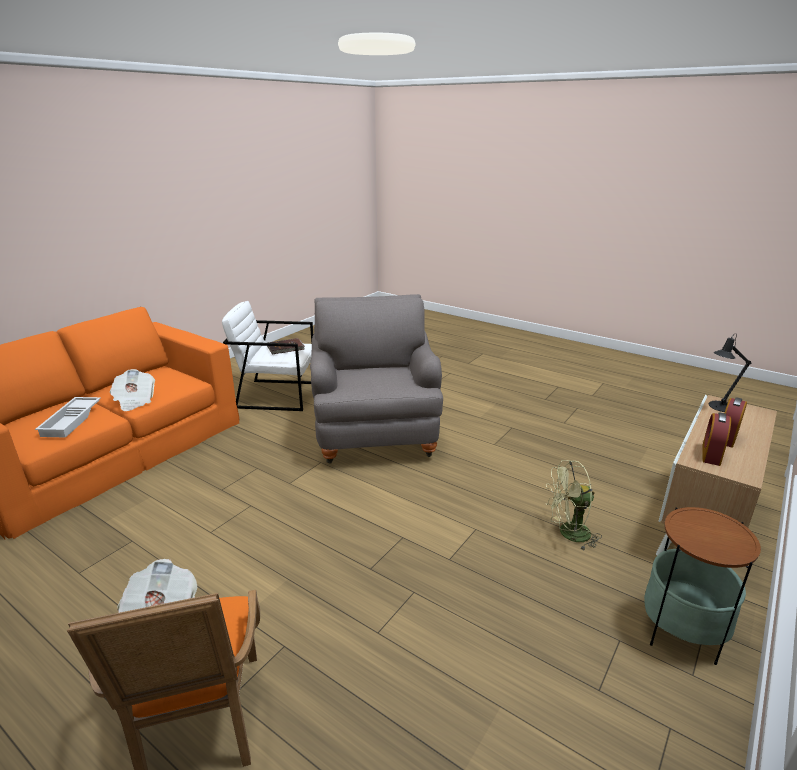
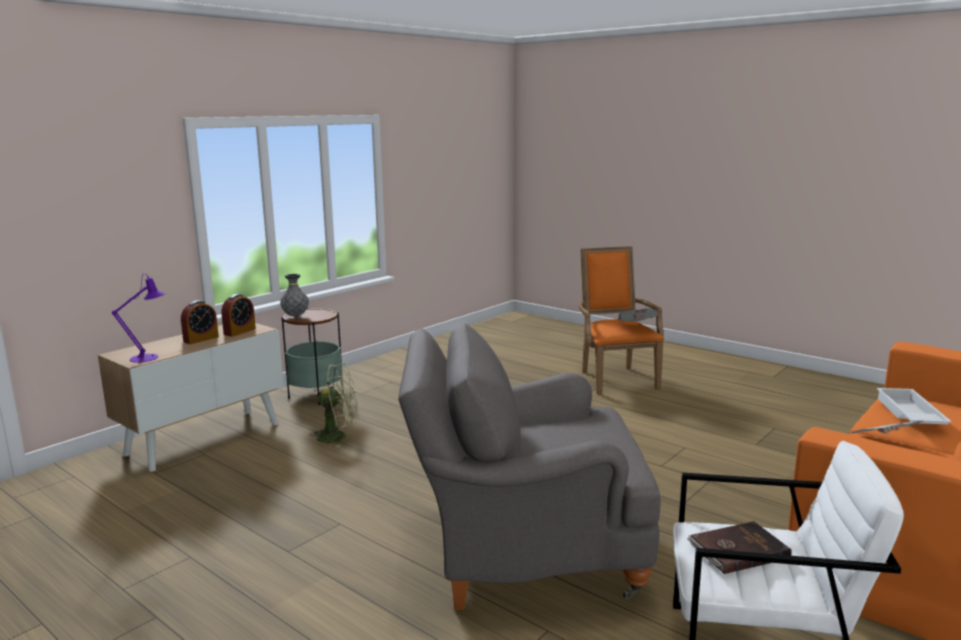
camera: 175 degrees left, 10 degrees down
grey armchair [310,294,443,464] -> grey armchair turned 90 degrees clockwise [398,323,661,610]
black table lamp [709,333,751,412] -> purple table lamp [112,275,165,363]
none -> grey vase [280,274,309,317]

